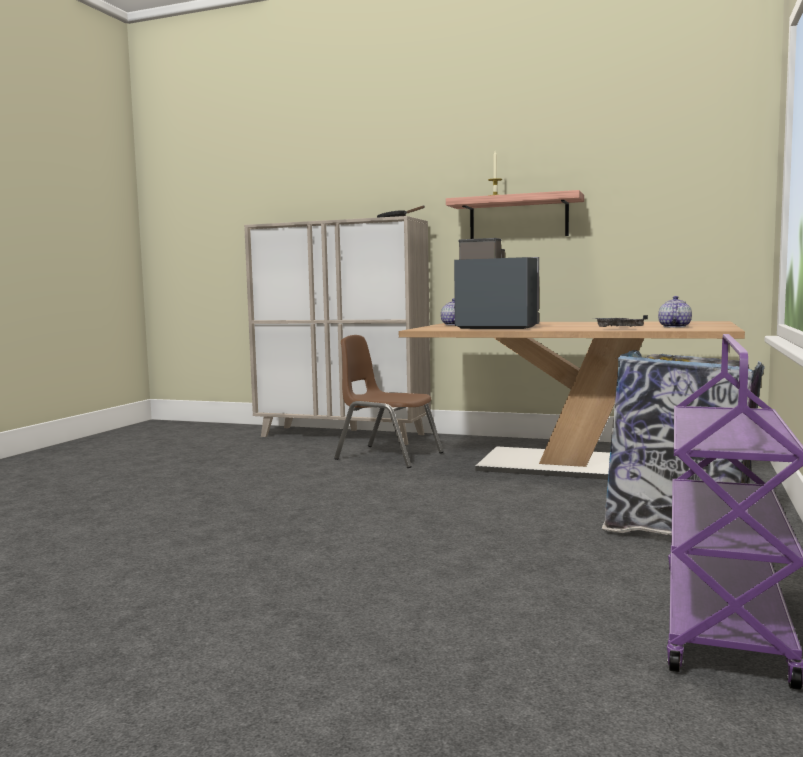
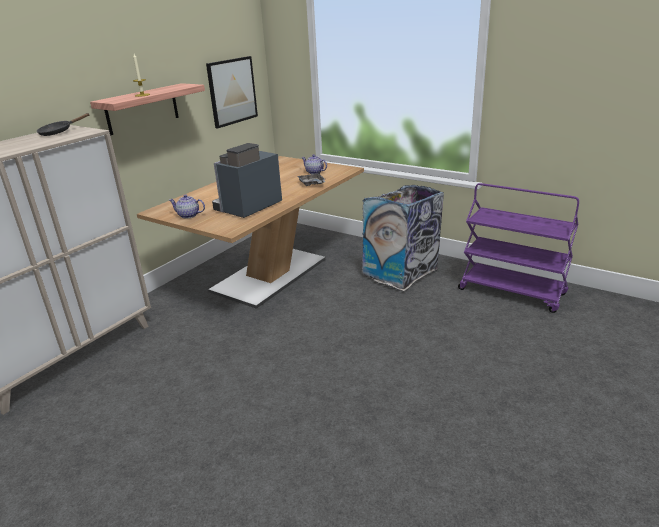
camera: 75 degrees left, 20 degrees up
brown chair [334,335,444,468] -> none
none -> picture [206,56,258,129]

